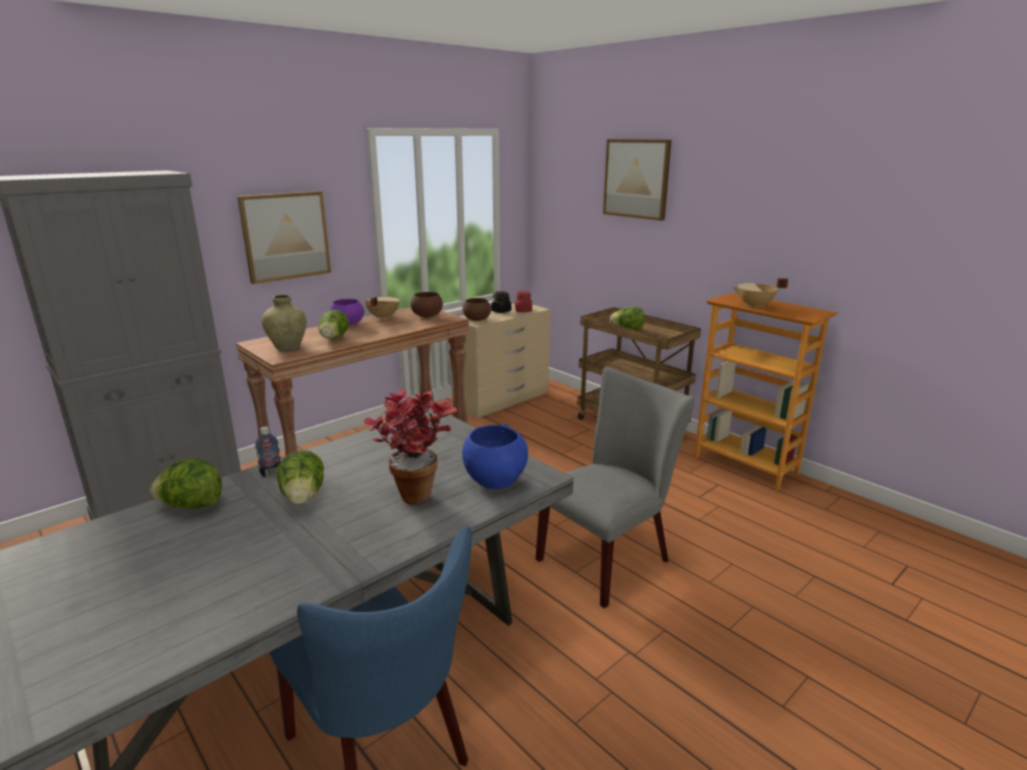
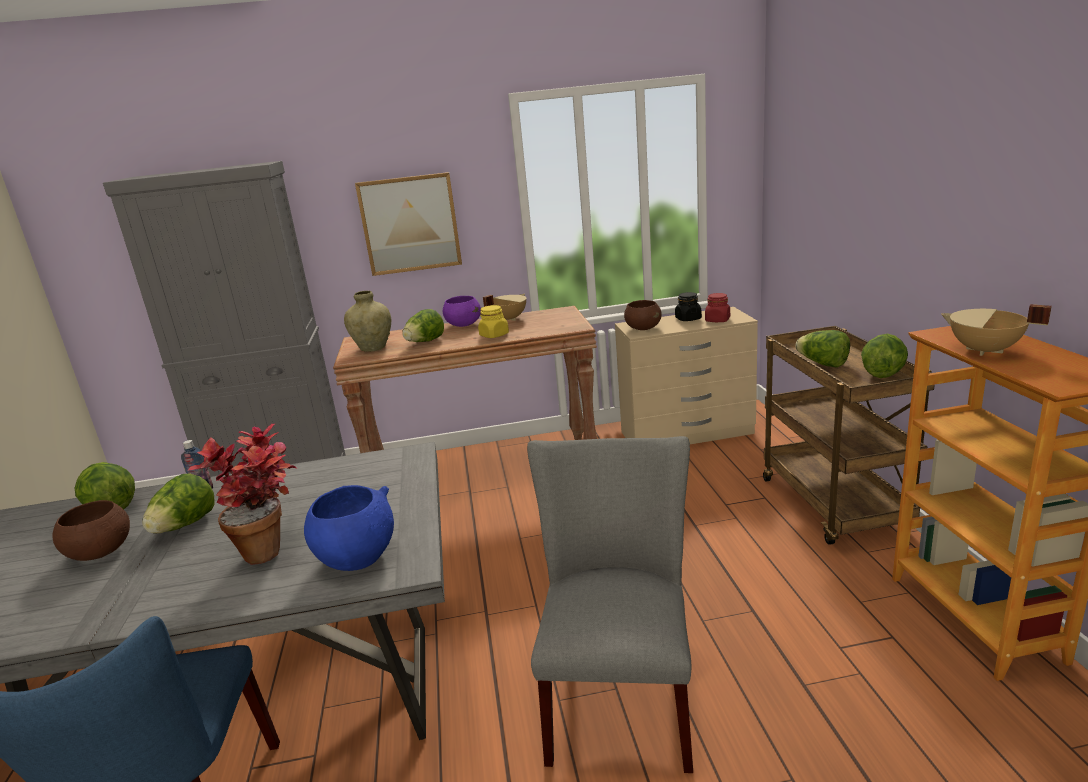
camera: 35 degrees right, 0 degrees up
brown bowl [410,292,443,317] -> brown bowl moved to [52,500,130,561]
grey chair [536,367,695,608] -> grey chair turned 75 degrees counterclockwise [527,436,693,773]
picture [603,139,672,221] -> none
none -> yellow jar [478,305,509,338]
none -> lettuce [861,334,908,378]

